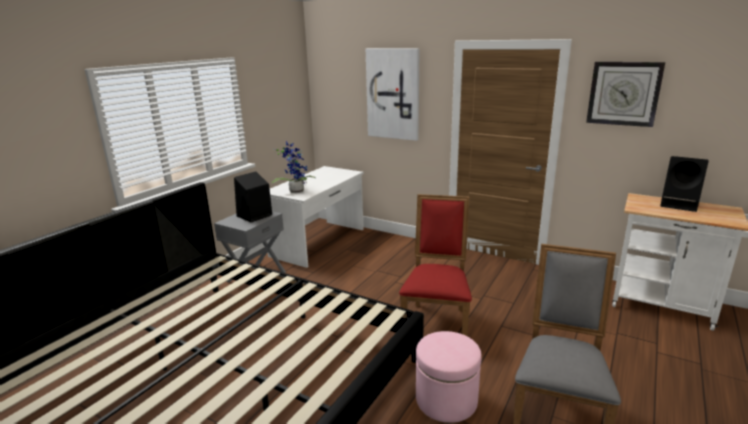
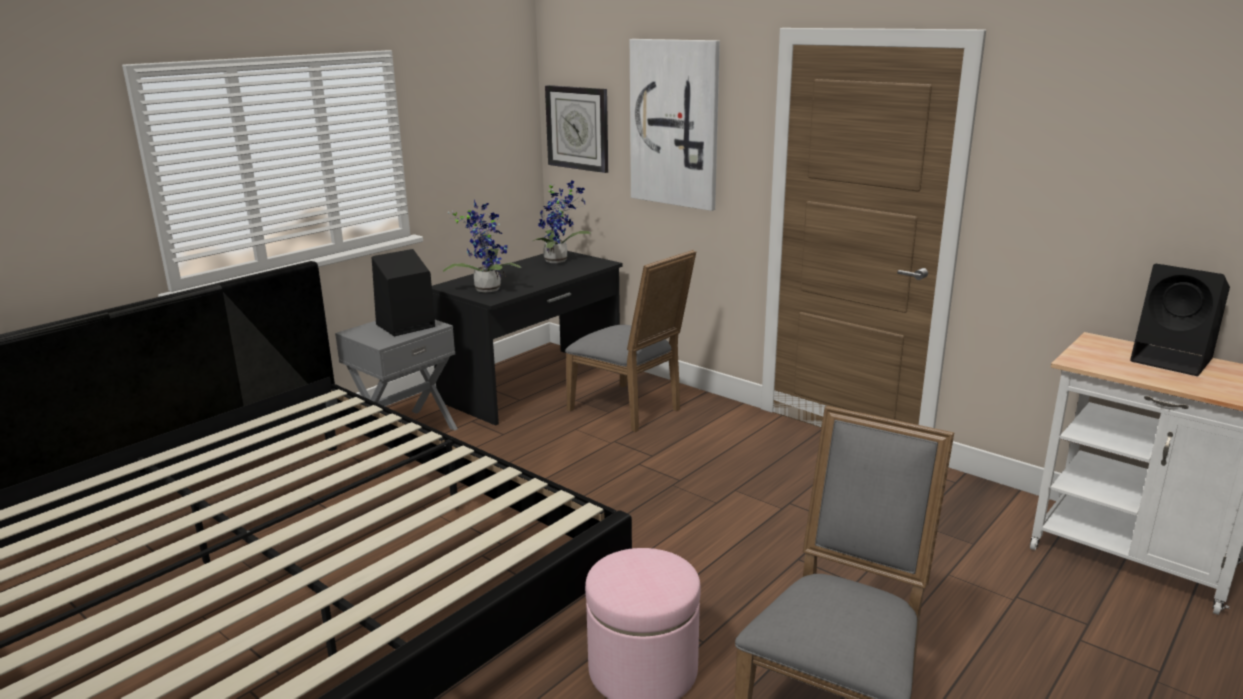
camera: 10 degrees right, 0 degrees up
white desk [266,166,364,268] -> black desk [432,251,622,426]
red chair [399,194,472,336] -> none
wall clock [586,62,665,127] -> wall clock moved to [545,85,608,173]
none -> potted plant [533,181,591,263]
none -> grey chair [565,250,696,432]

